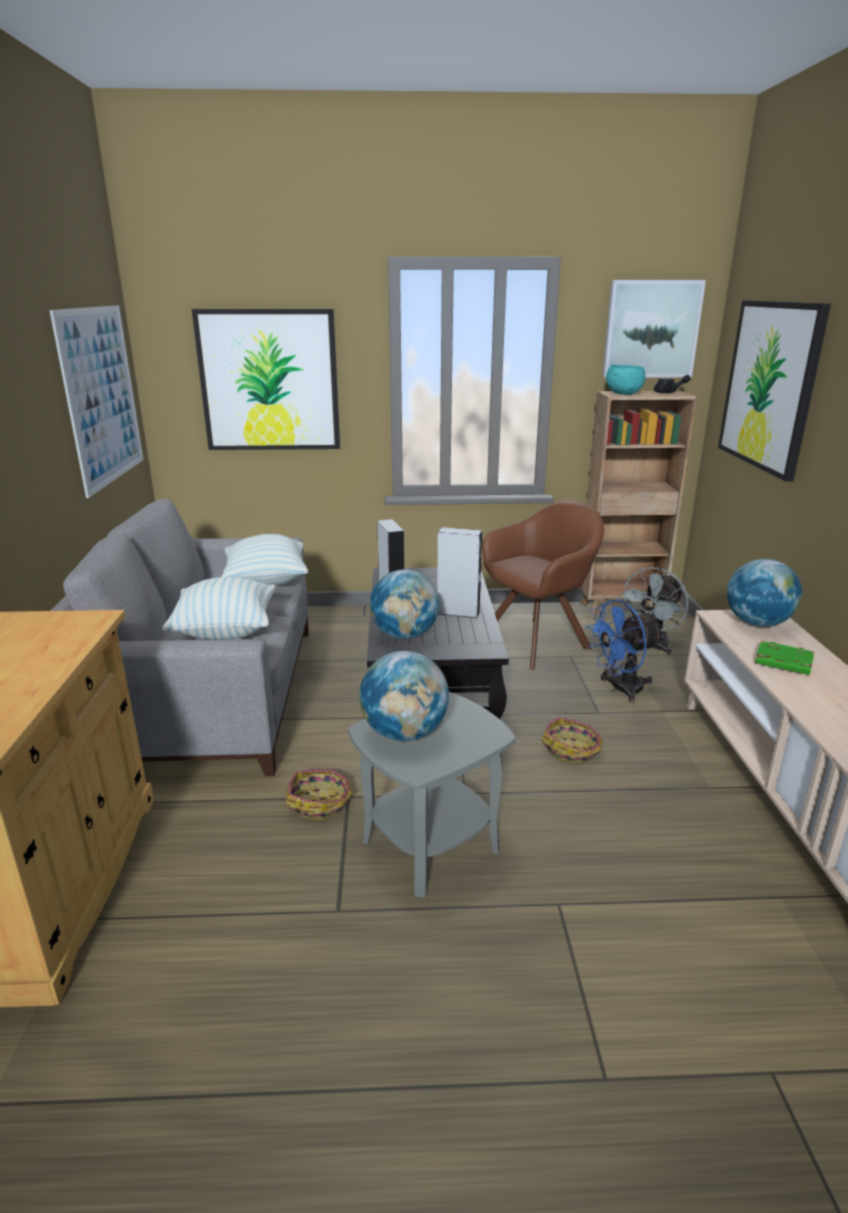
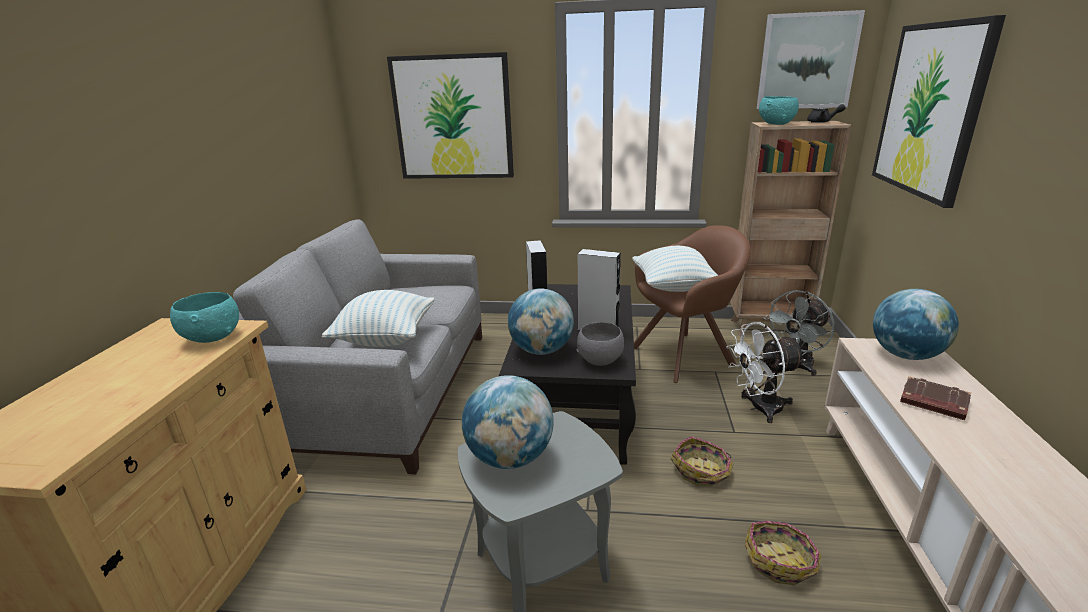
camera: 10 degrees right, 0 degrees up
picture [50,306,144,498] -> none
pillow [222,534,308,586] -> pillow moved to [632,246,718,292]
basket [286,770,352,821] -> basket moved to [745,521,822,585]
blue fan [585,599,665,703] -> white fan [726,322,806,423]
green book [755,641,814,675] -> brown book [900,376,971,420]
none -> turquoise bowl [170,292,239,343]
none -> grey bowl [577,322,624,366]

